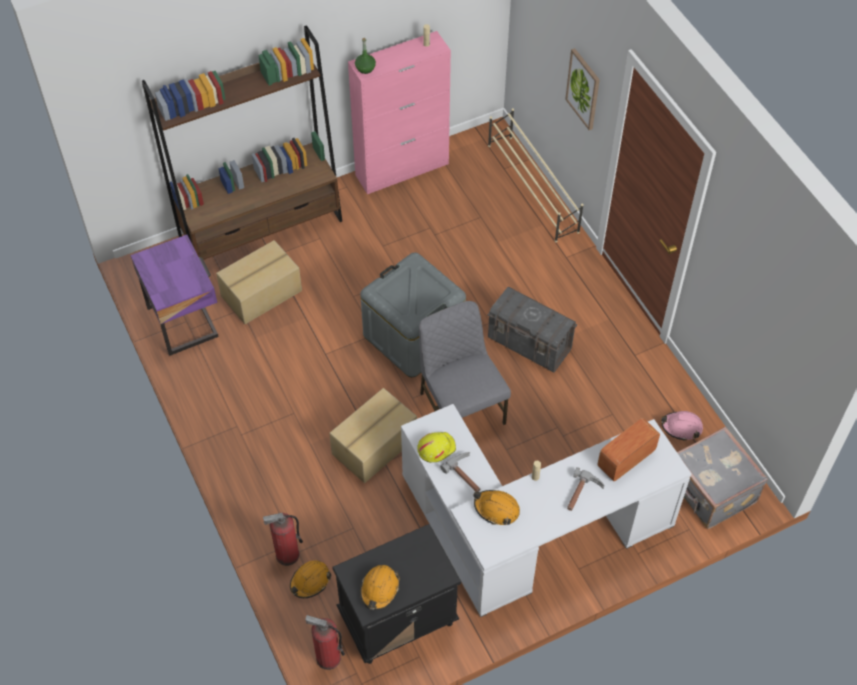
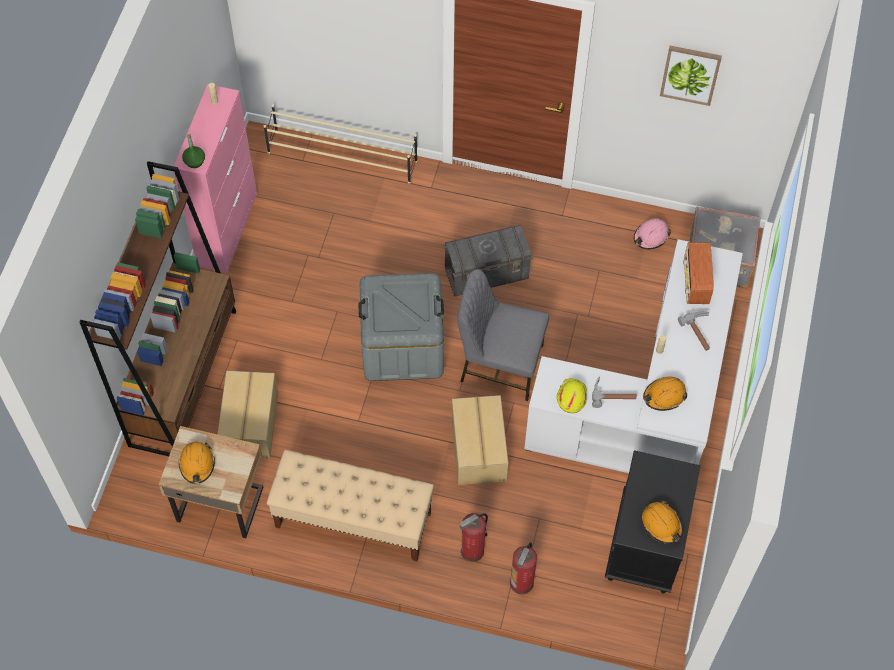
camera: 50 degrees left, 5 degrees up
purple nightstand [130,235,219,356] -> beige nightstand [158,426,263,538]
orange hard hat [290,560,332,598] -> orange hard hat moved to [179,441,215,484]
fire extinguisher [305,615,345,670] -> fire extinguisher moved to [459,513,488,562]
picture [565,48,600,130] -> picture moved to [660,46,722,106]
none -> beige bench [267,450,434,562]

